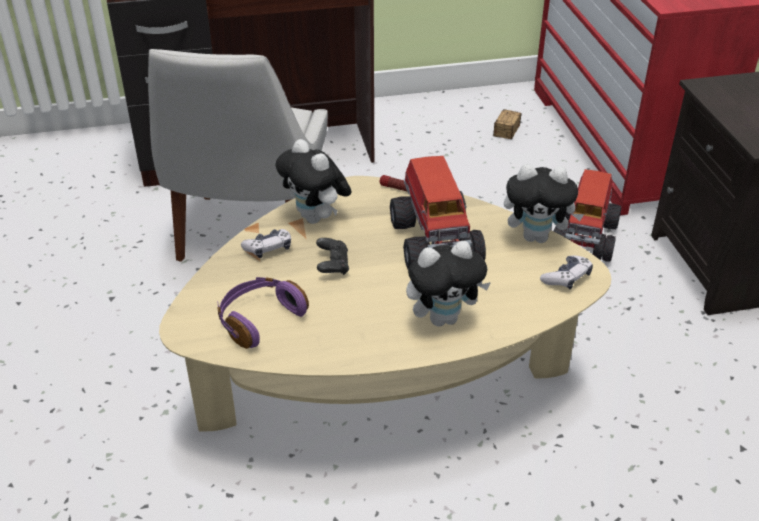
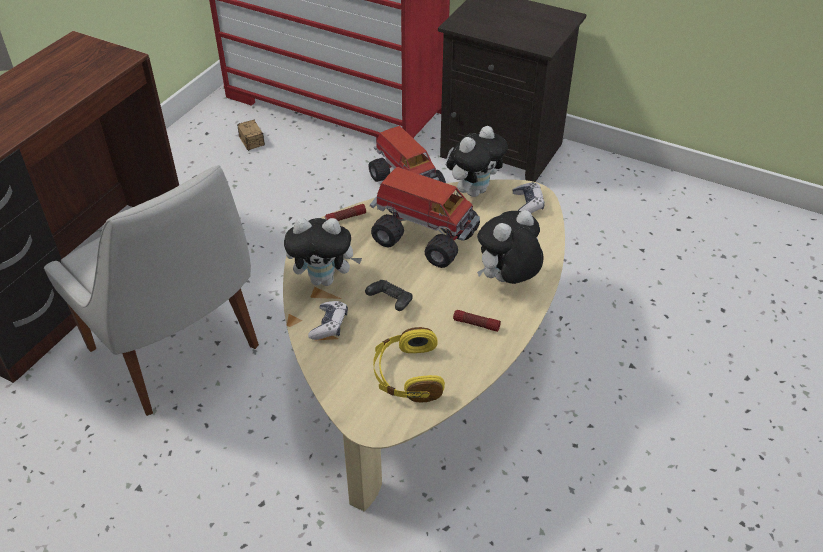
camera: 50 degrees left, 5 degrees up
purple headphones [218,277,309,349] -> yellow headphones [373,327,445,402]
plush toy [406,241,491,326] -> plush toy turned 150 degrees counterclockwise [477,210,544,284]
none -> flashlight [453,310,501,332]

